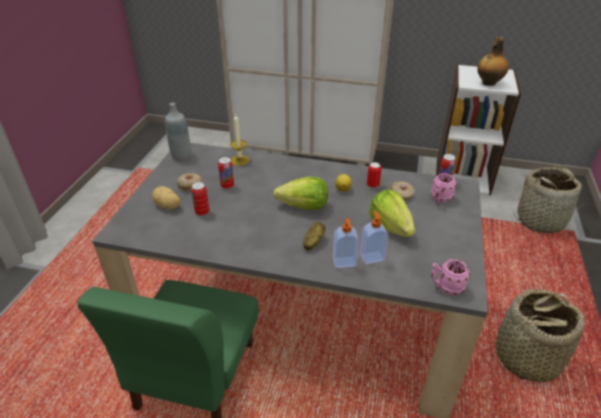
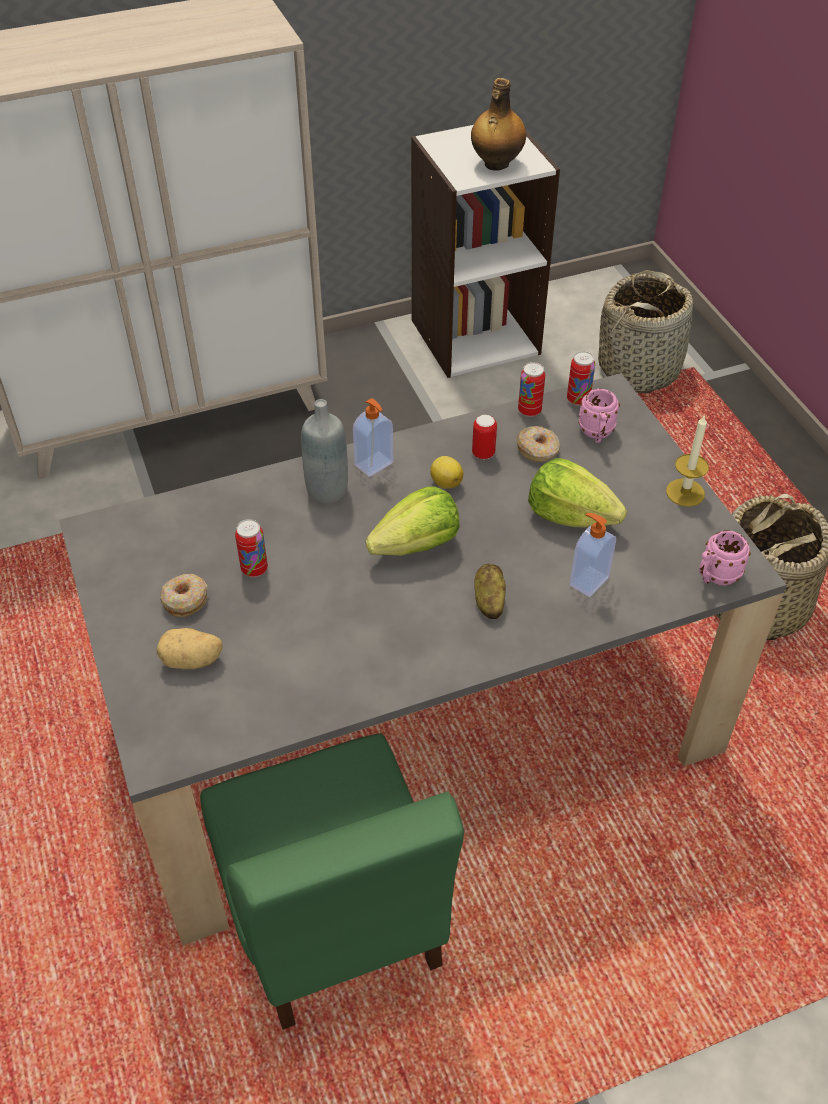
camera: 35 degrees left, 10 degrees up
grey bottle [165,103,191,161] -> grey bottle moved to [301,399,348,504]
can [191,182,209,216] -> can moved to [518,362,545,417]
candle [230,115,249,166] -> candle moved to [666,414,709,507]
soap dispenser [333,219,359,268] -> soap dispenser moved to [353,398,393,477]

